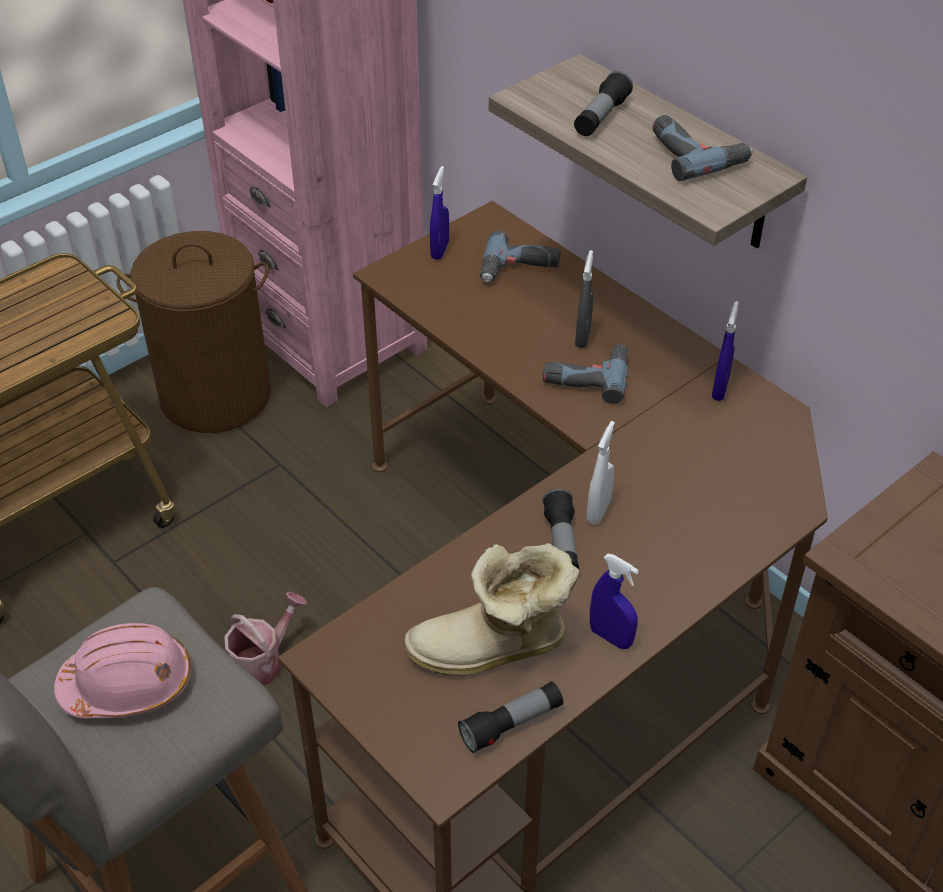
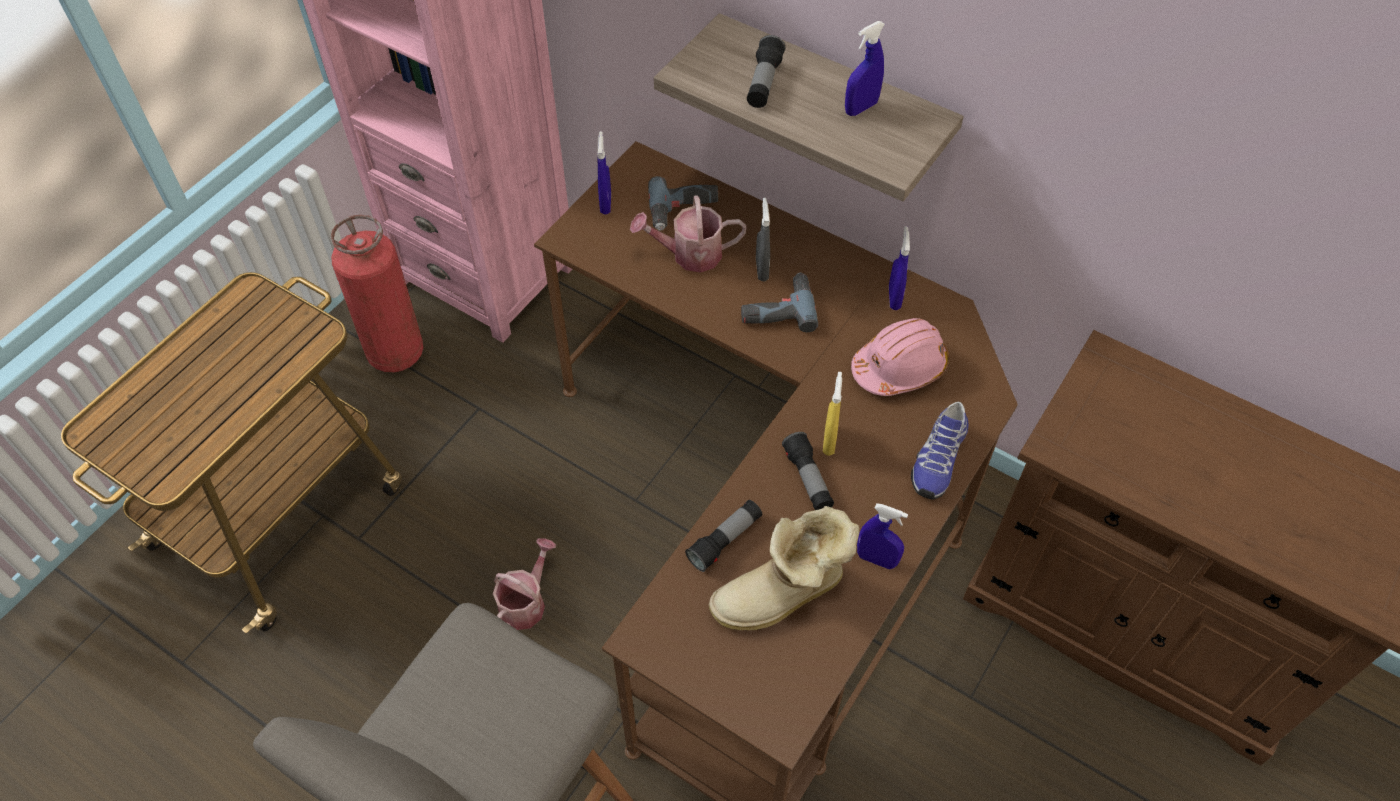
camera: 15 degrees left, 10 degrees up
pink hard hat [54,623,191,718] -> pink hard hat moved to [851,318,949,396]
brown laundry basket [116,231,271,433] -> fire extinguisher [330,215,423,373]
flashlight [458,682,563,754] -> flashlight moved to [685,500,762,572]
white spray bottle [587,421,615,525] -> yellow spray bottle [823,372,842,456]
power drill [653,115,753,181] -> blue spray bottle [845,21,885,116]
none -> watering can [630,195,746,273]
none -> shoe [911,402,969,499]

